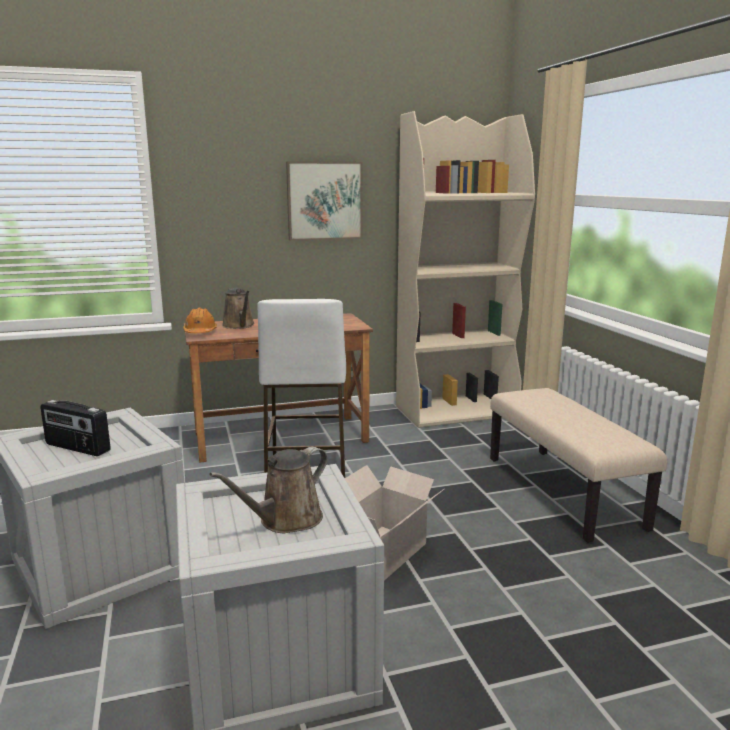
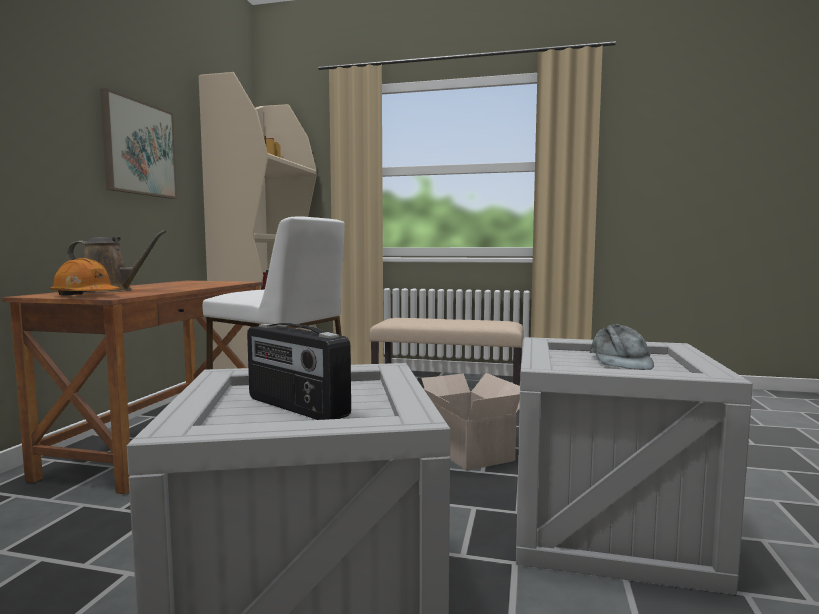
camera: 60 degrees left, 10 degrees down
radio [40,400,111,456] -> radio turned 75 degrees clockwise [247,323,351,420]
brown watering can [209,447,328,533] -> grey cap [590,324,654,370]

